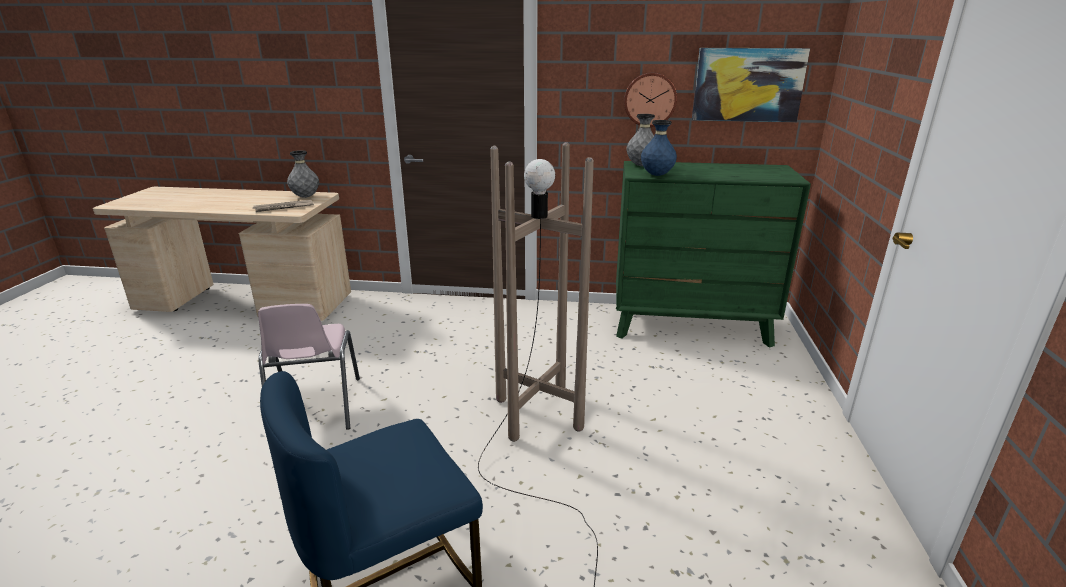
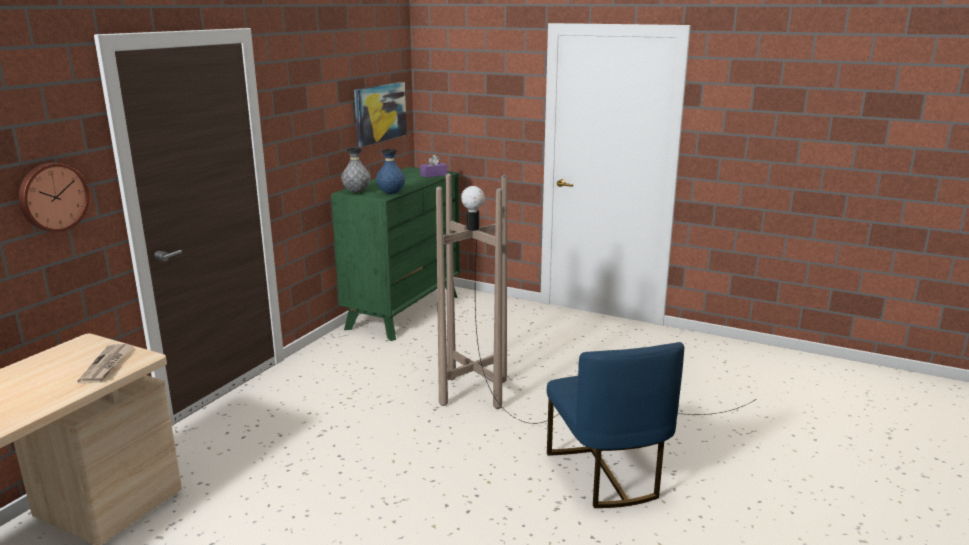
camera: 70 degrees left, 5 degrees down
pink chair [258,304,360,430] -> none
grey vase [287,150,319,198] -> none
wall clock [624,73,677,127] -> wall clock moved to [19,163,90,232]
none -> purple tissue box [420,155,447,178]

